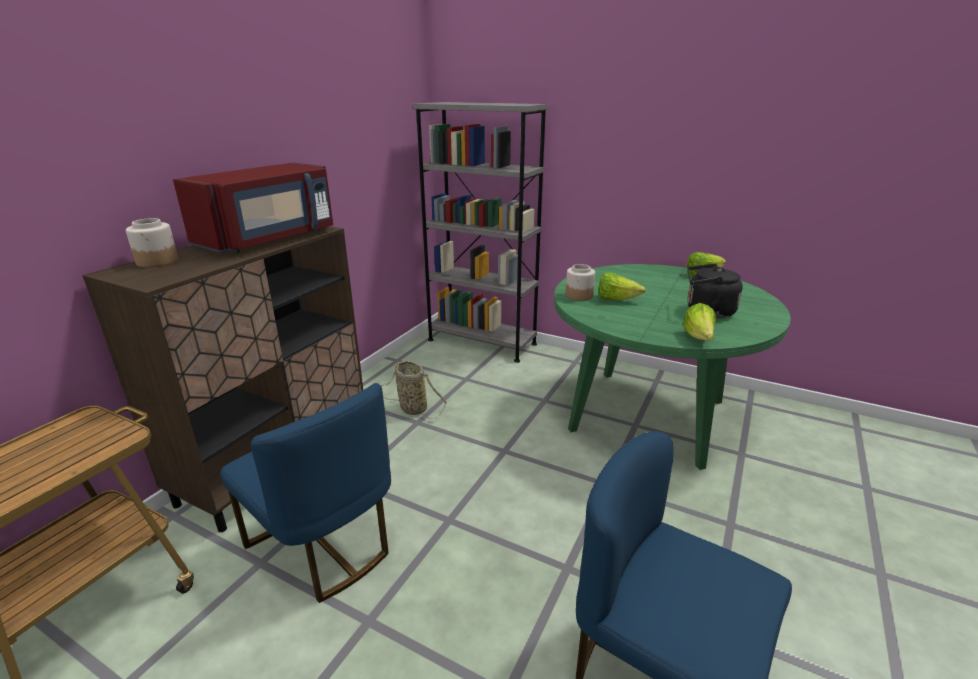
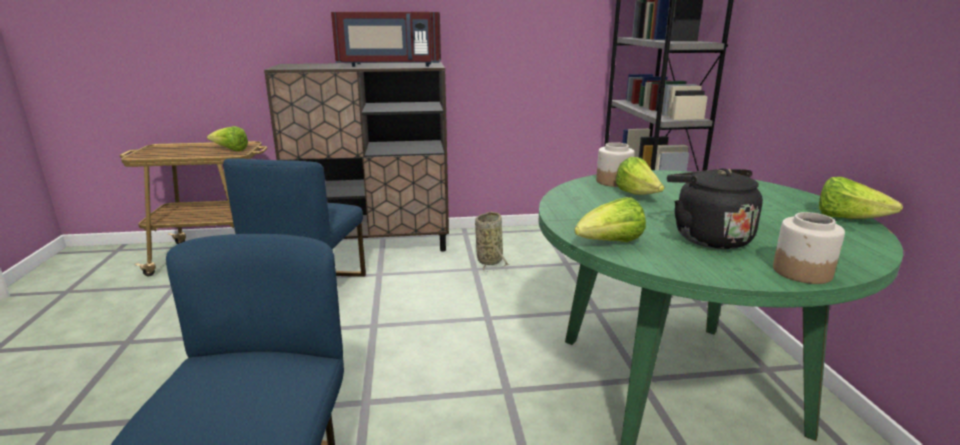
camera: 55 degrees right, 5 degrees down
jar [126,218,178,267] -> jar moved to [773,212,845,284]
none -> lettuce [207,126,248,151]

